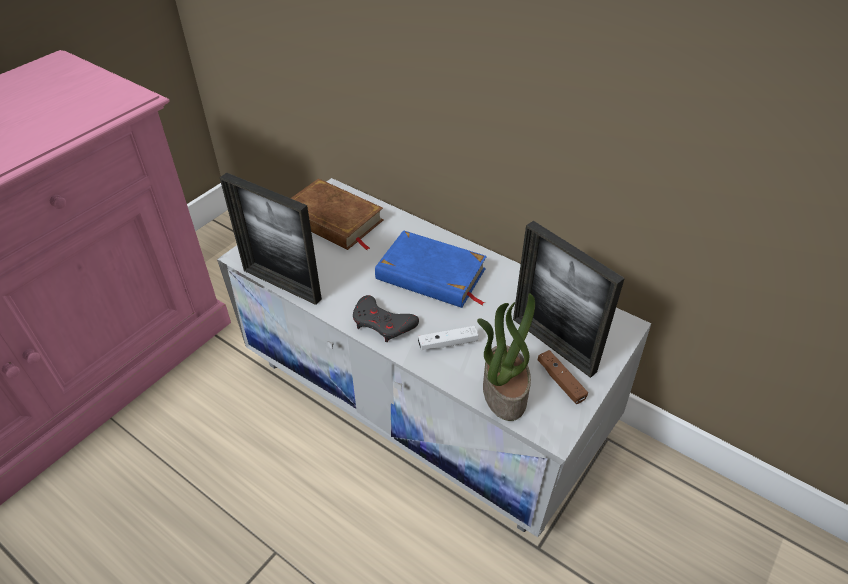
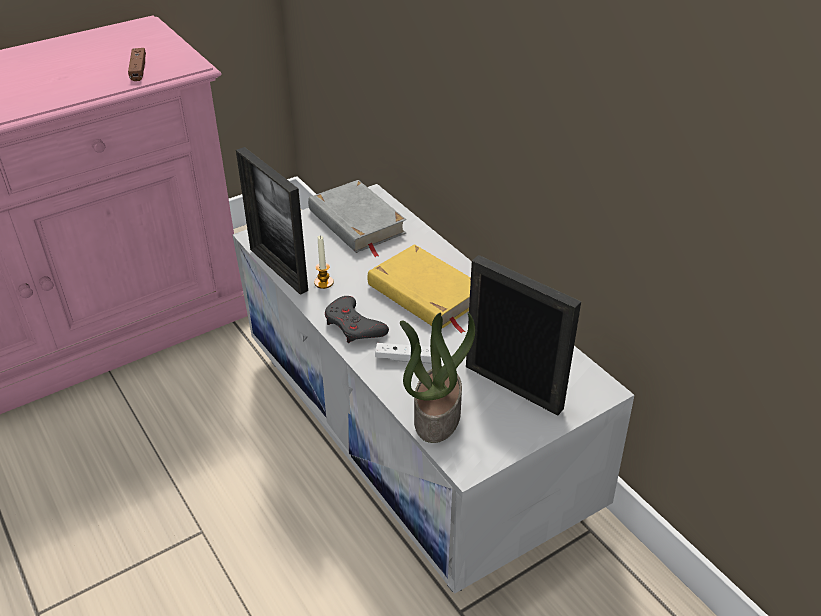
camera: 20 degrees right, 5 degrees down
brown book [291,178,383,250] -> grey book [308,180,406,257]
blue book [375,230,487,308] -> yellow book [368,244,471,334]
picture frame [513,221,625,378] -> picture frame turned 150 degrees clockwise [466,255,581,416]
brown game controller [537,350,588,404] -> brown game controller moved to [128,48,146,81]
none -> candle [314,236,334,289]

